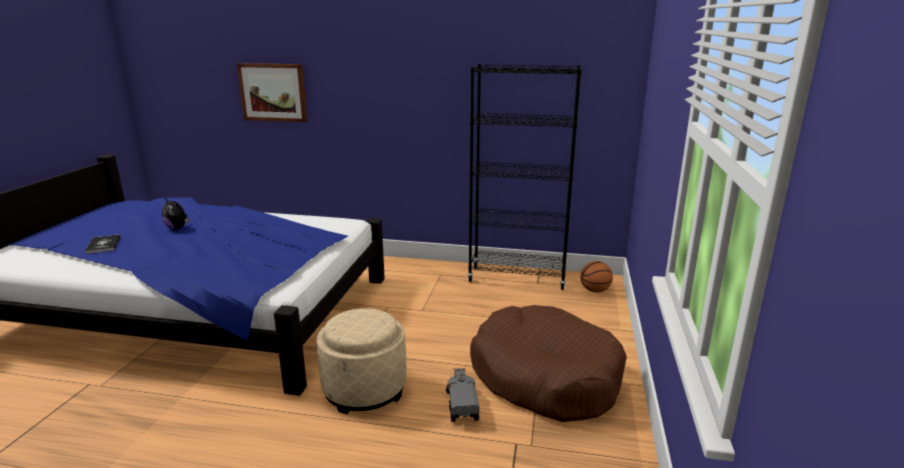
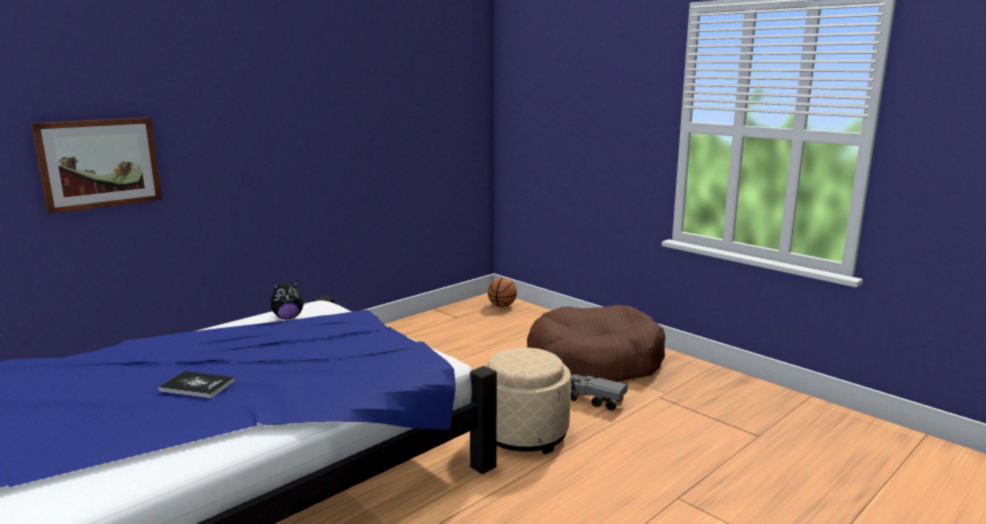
camera: 55 degrees left, 5 degrees down
book [85,234,121,254] -> book moved to [158,371,235,398]
plush toy [162,198,190,229] -> plush toy moved to [271,280,305,319]
black bookcase [467,64,582,290] -> none

